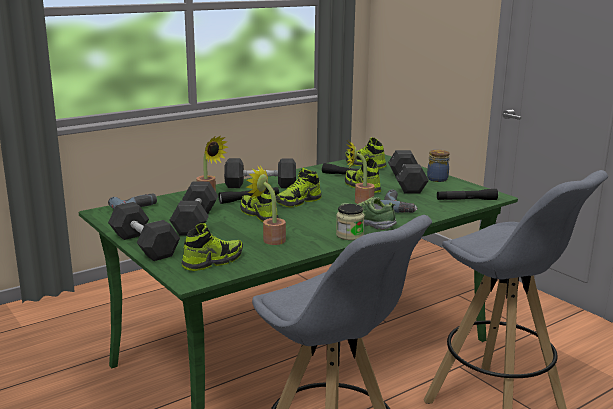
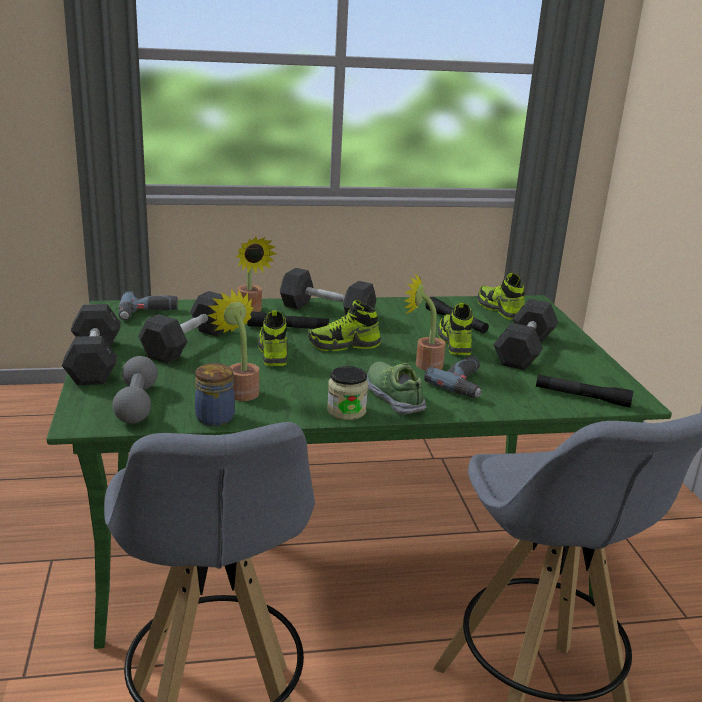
camera: 25 degrees right, 5 degrees up
shoe [182,223,243,271] -> grey dumbbell [112,356,158,424]
jar [427,150,450,182] -> jar moved to [195,363,235,426]

